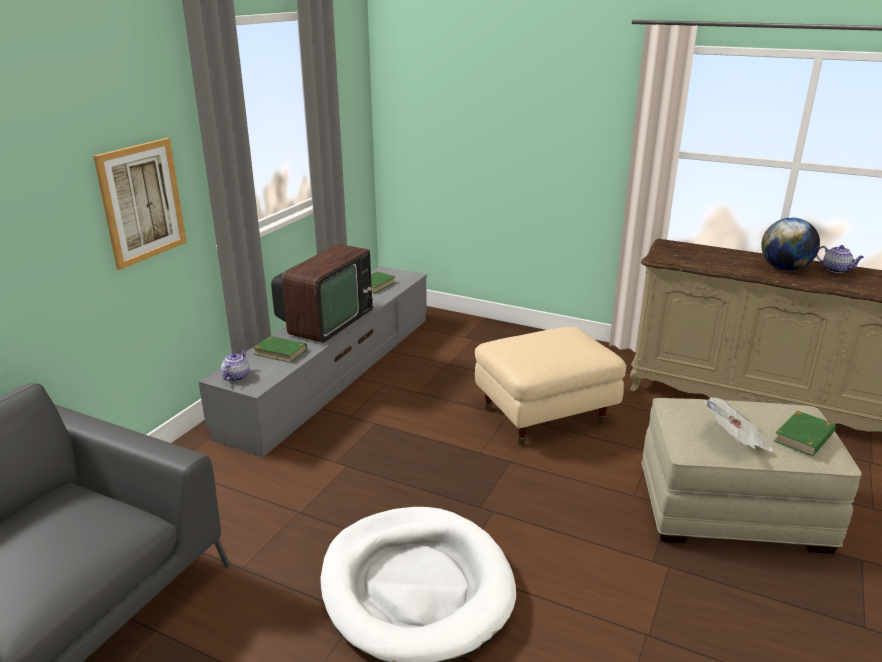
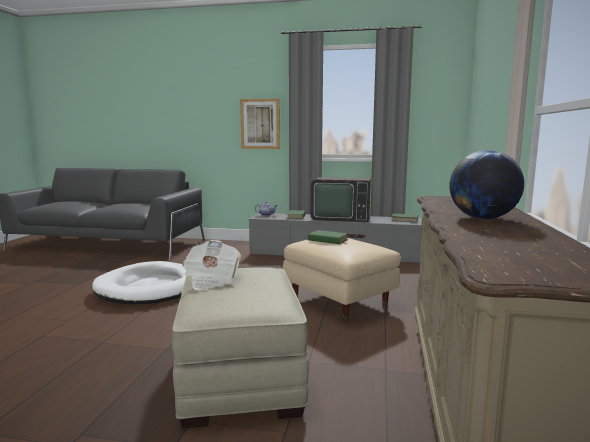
camera: 75 degrees right, 15 degrees down
green book [774,411,836,457] -> green book moved to [308,230,348,244]
teapot [816,245,864,273] -> none

